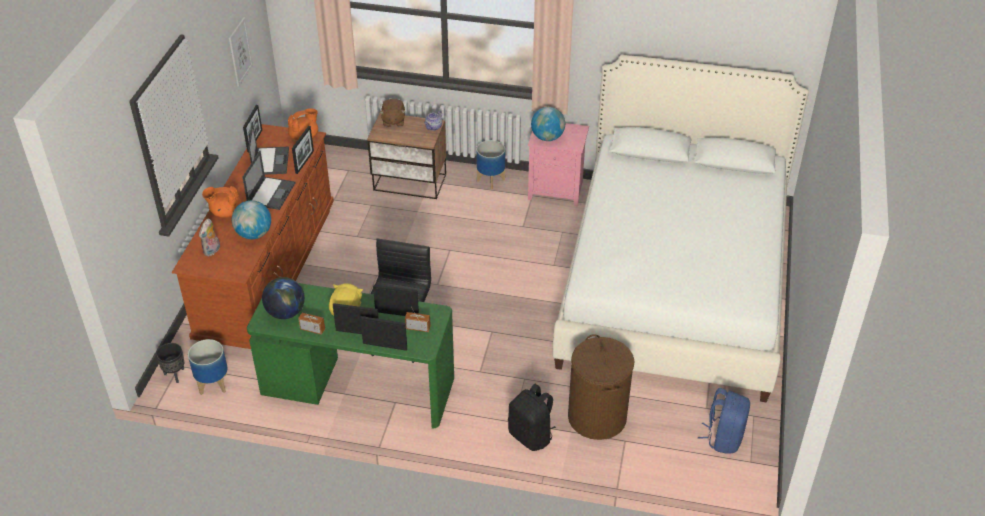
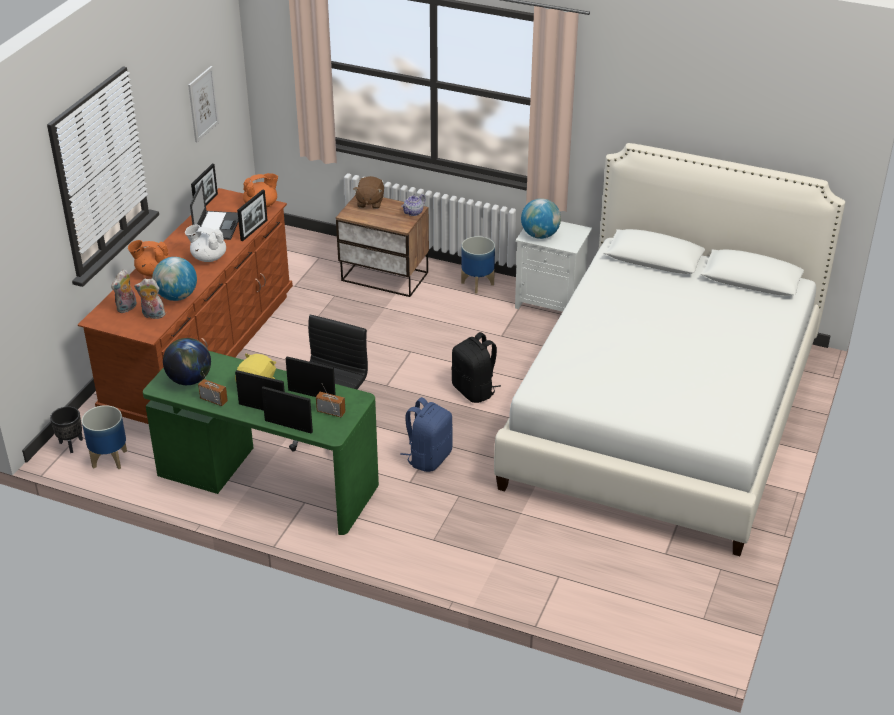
camera: 10 degrees right, 5 degrees down
laptop [242,151,295,210] -> white teapot [185,225,226,262]
black backpack [508,384,556,451] -> black backpack moved to [451,332,501,403]
pink nightstand [528,123,589,207] -> white nightstand [515,221,592,312]
brown laundry basket [568,334,635,440] -> none
blue backpack [698,388,750,453] -> blue backpack moved to [400,397,453,472]
none -> plush toy [134,278,165,319]

